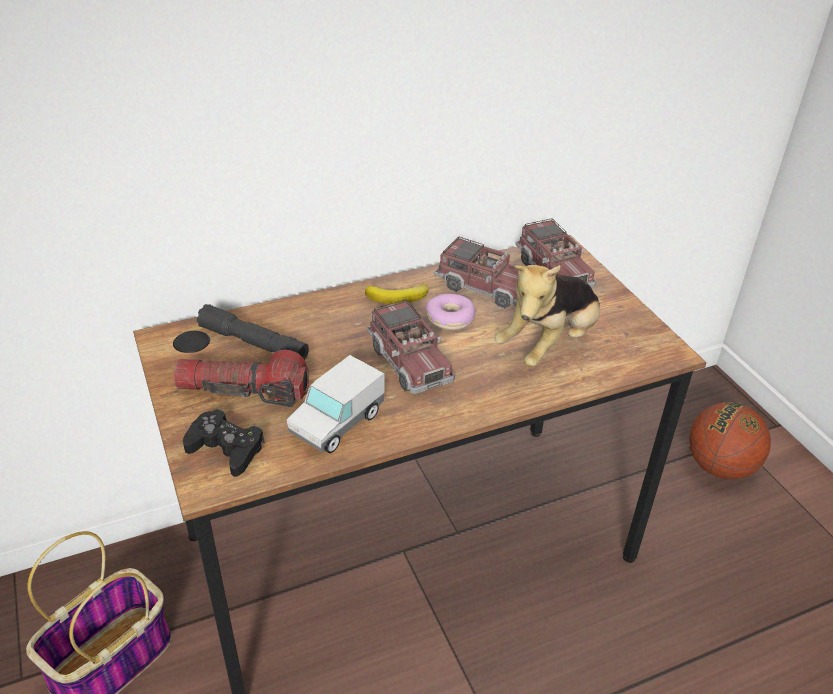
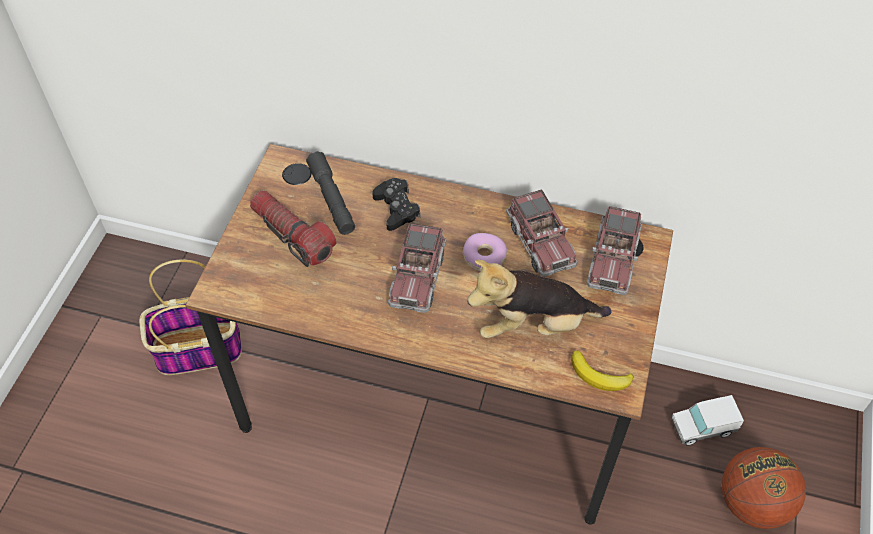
camera: 40 degrees right, 15 degrees up
black game controller [183,409,264,477] -> black game controller moved to [372,178,421,231]
toy truck [287,355,384,453] -> toy truck moved to [671,395,744,446]
banana [365,283,428,304] -> banana moved to [571,350,634,391]

